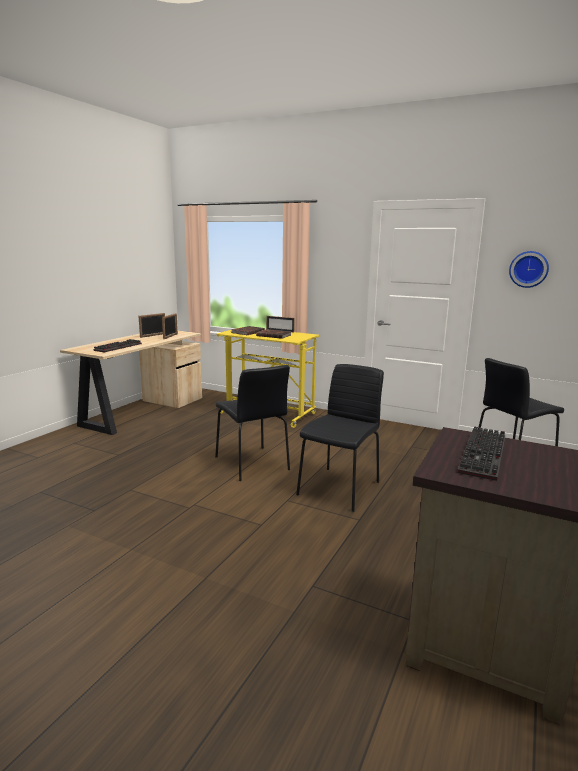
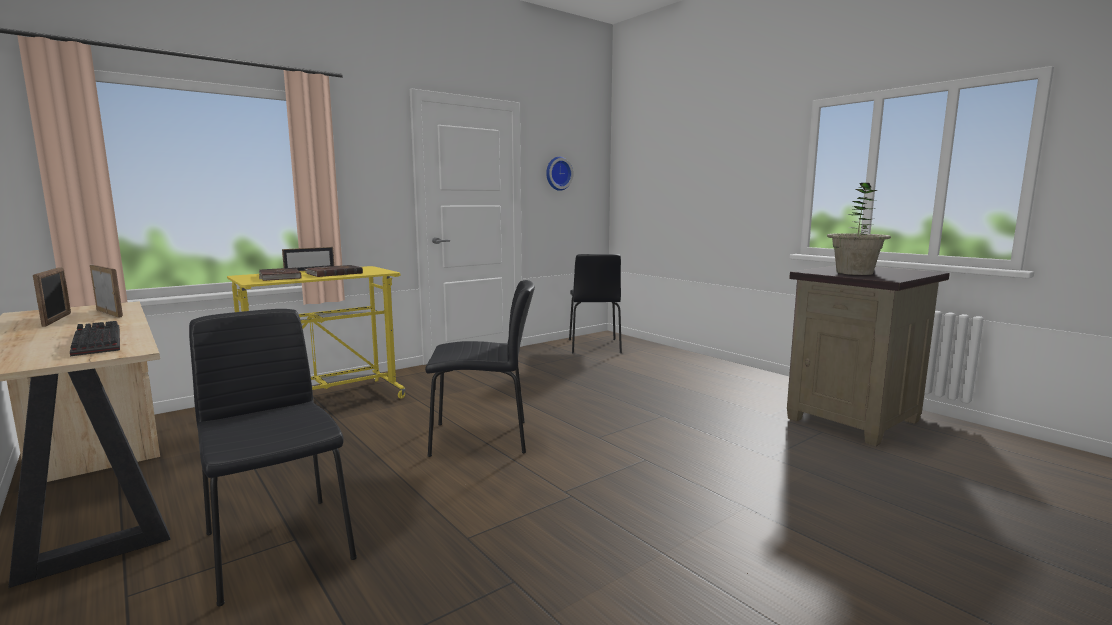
camera: 65 degrees left, 5 degrees down
black chair [296,364,384,512] -> black chair moved to [189,309,357,607]
keyboard [457,427,505,481] -> potted plant [827,183,891,275]

